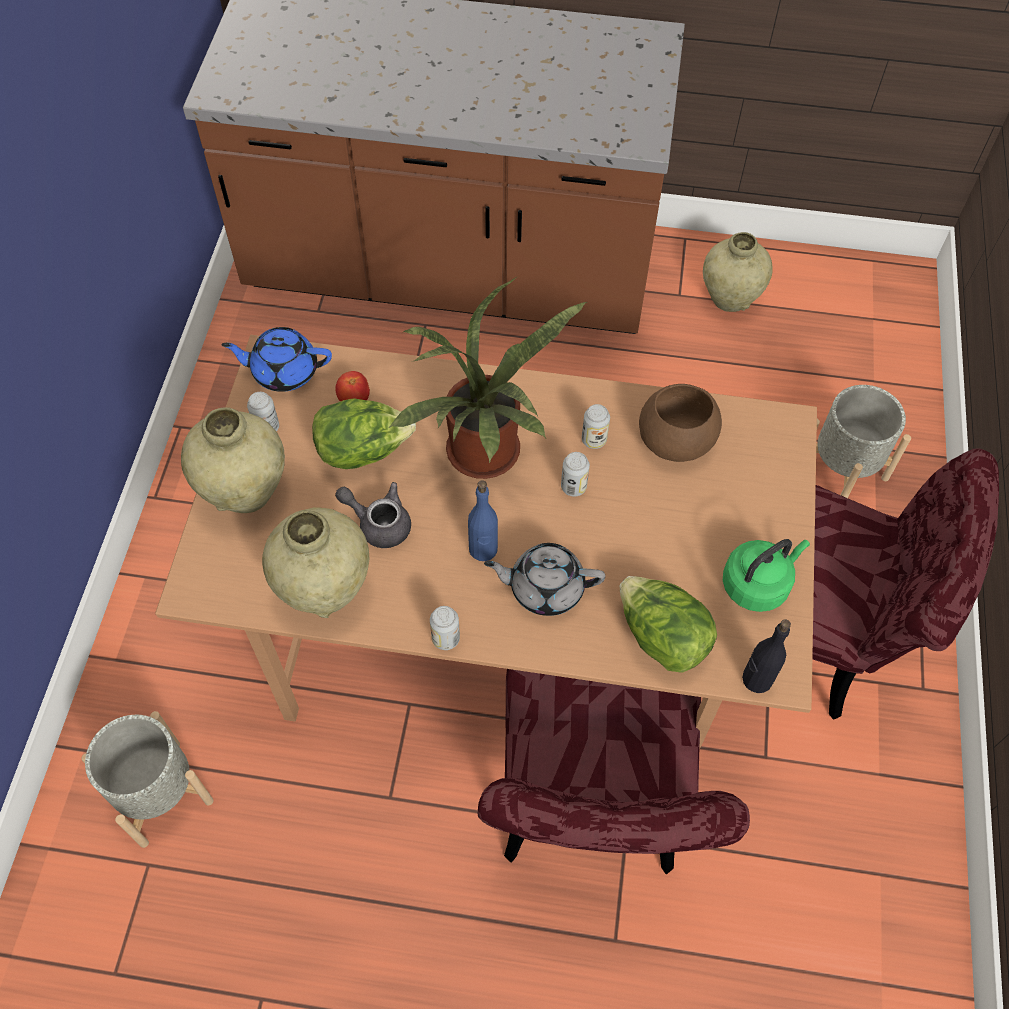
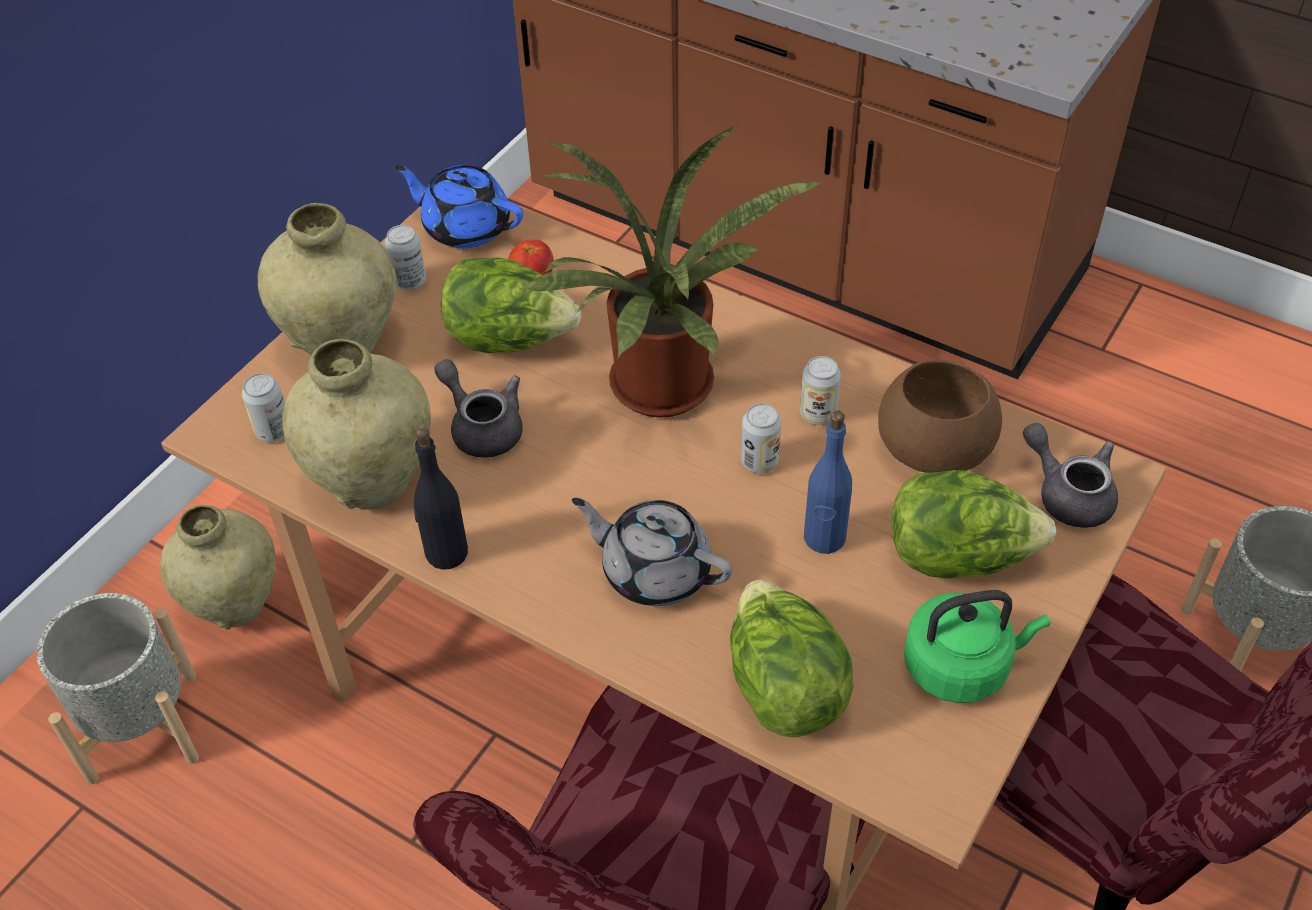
camera: 25 degrees right, 10 degrees down
can [430,606,460,650] -> can moved to [242,373,285,442]
blue bottle [468,480,498,561] -> blue bottle moved to [804,411,852,554]
beige vase [703,232,773,312] -> beige vase moved to [160,505,276,630]
black bottle [742,619,791,693] -> black bottle moved to [414,427,468,570]
none -> lettuce [892,470,1056,579]
none -> grey teapot [1023,423,1118,528]

